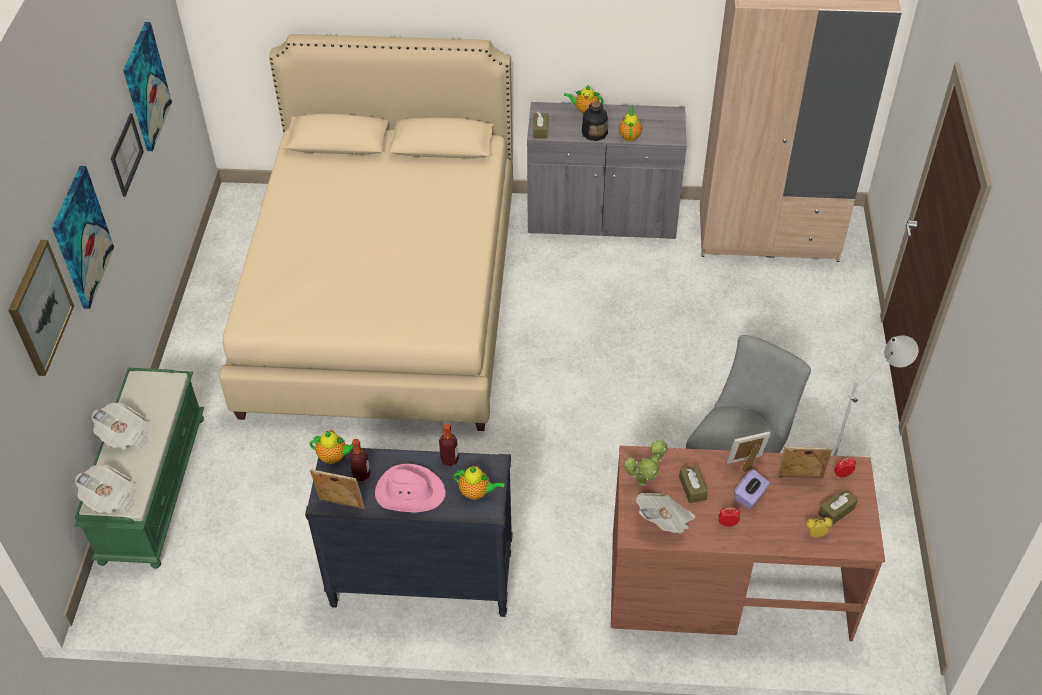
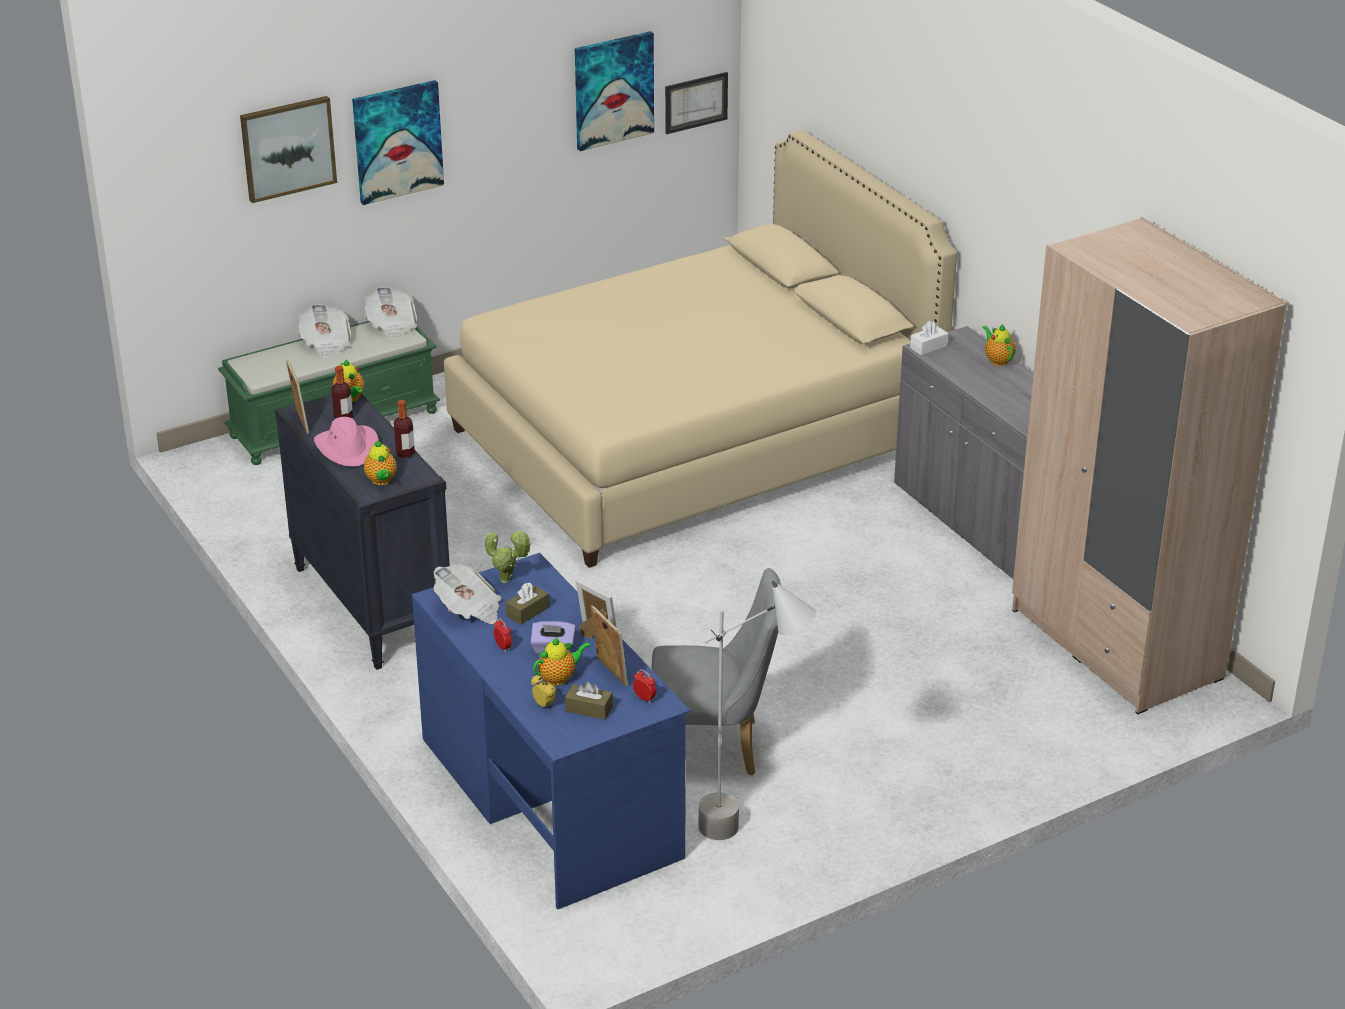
camera: 55 degrees right, 15 degrees down
newspaper [75,464,136,514] -> newspaper moved to [365,286,417,340]
picture [111,113,144,197] -> picture moved to [665,72,728,134]
brown tissue box [533,111,547,139] -> white tissue box [910,320,948,355]
bottle [582,102,608,141] -> none
brown desk [611,445,885,641] -> blue desk [412,553,690,910]
teapot [619,107,642,142] -> teapot moved to [533,637,591,686]

